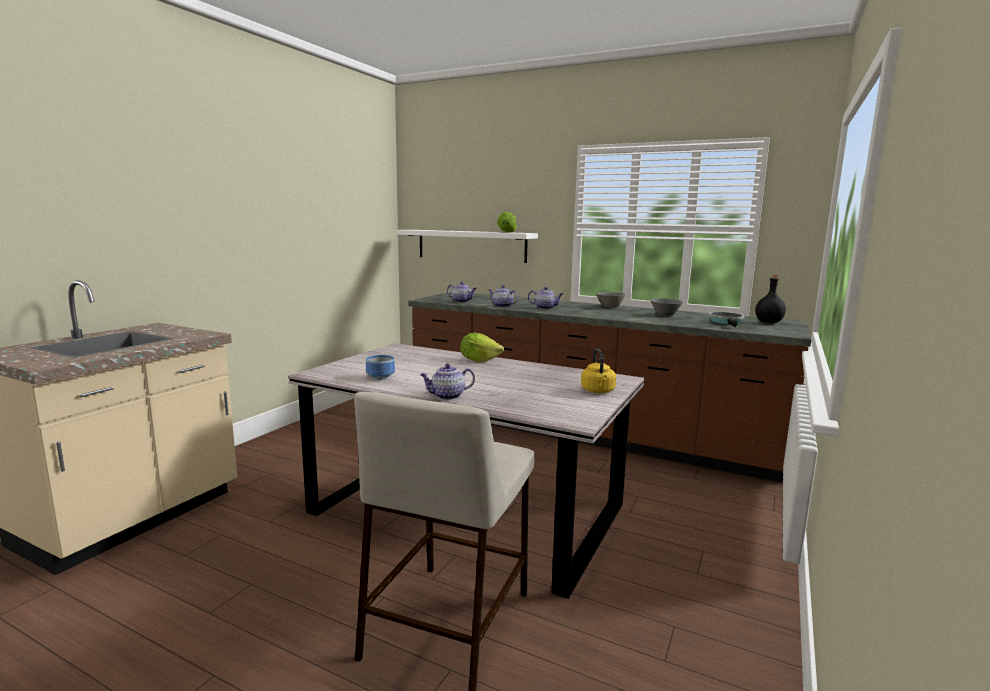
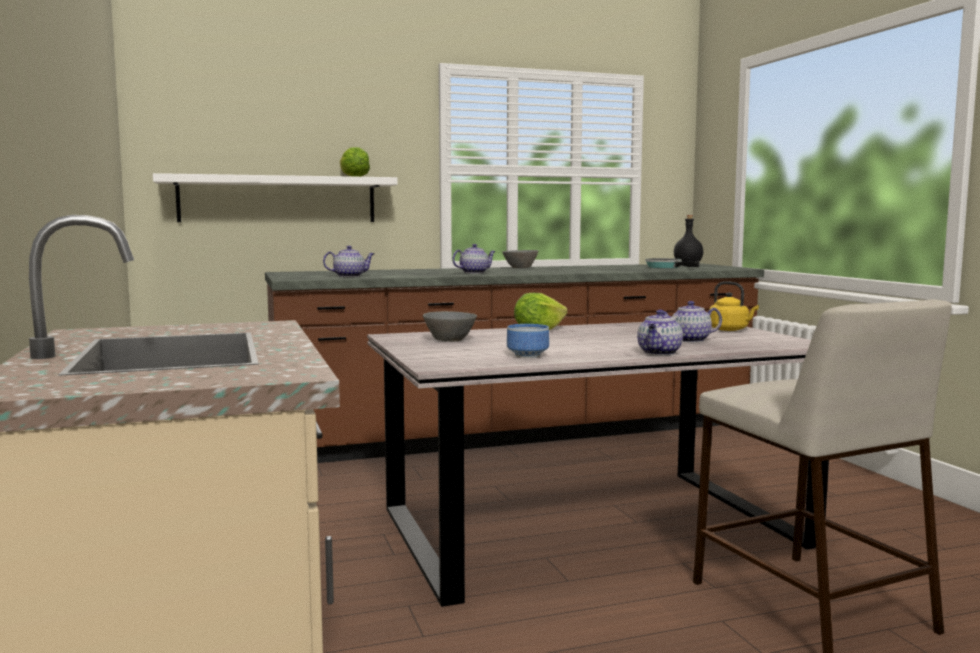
camera: 45 degrees left, 5 degrees down
teapot [489,285,518,307] -> teapot moved to [663,301,722,342]
grey bowl [651,298,683,316] -> grey bowl moved to [423,311,477,342]

